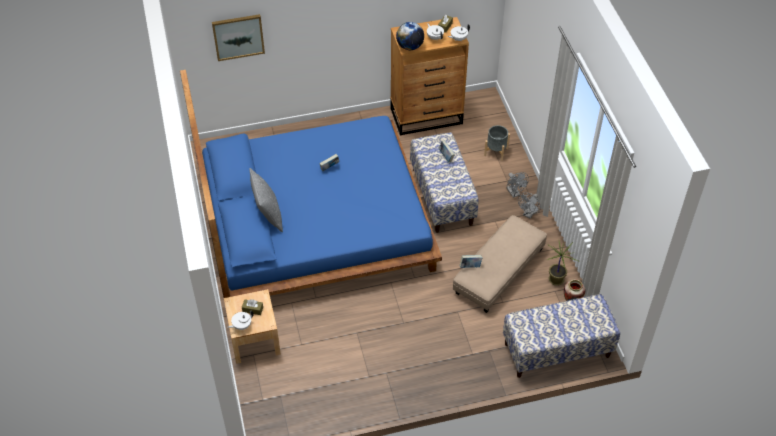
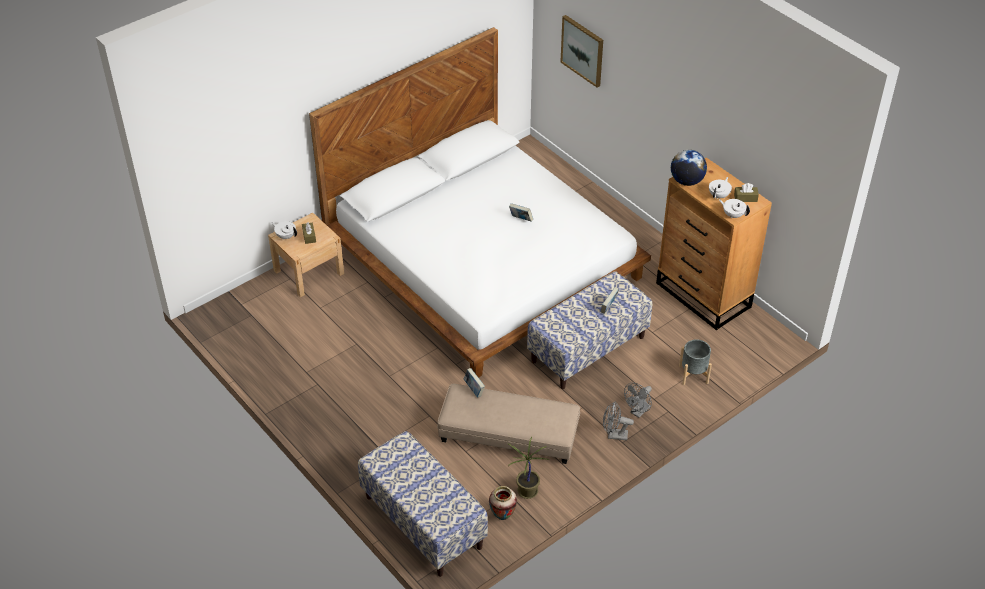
camera: 65 degrees right, 5 degrees down
blue bed [180,70,442,298] -> white bed [309,27,651,378]
grey pillow [249,168,283,232] -> none

